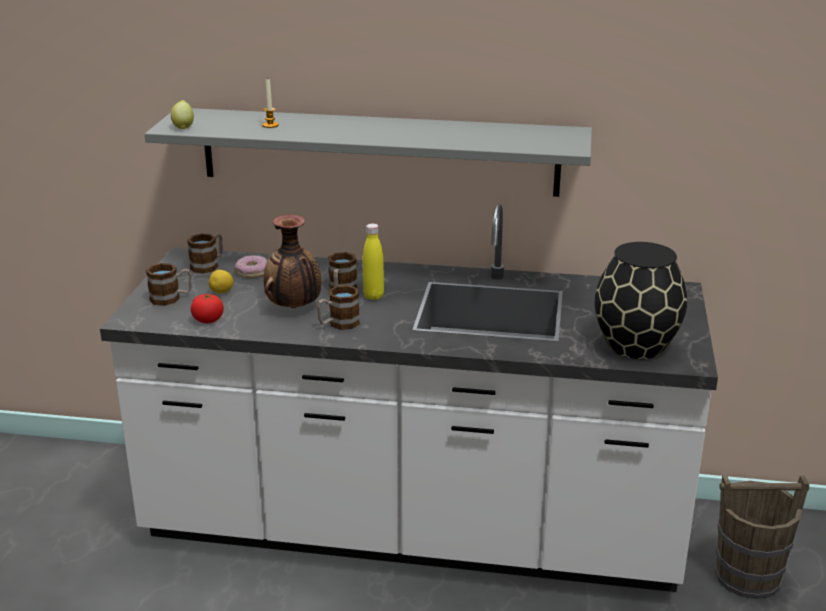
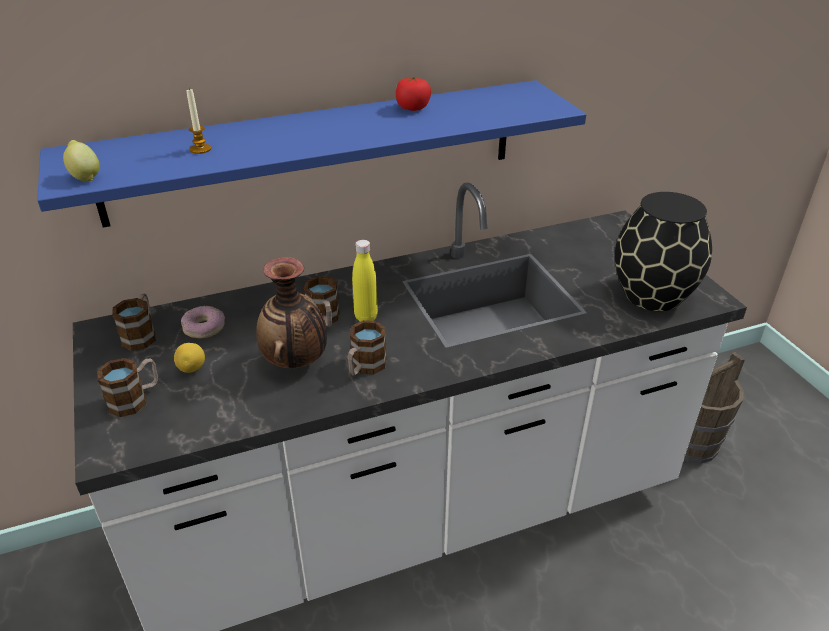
camera: 30 degrees left, 10 degrees up
grey shelf [144,108,592,197] -> blue shelf [37,80,586,228]
tomato [191,294,224,323] -> tomato moved to [396,76,431,111]

